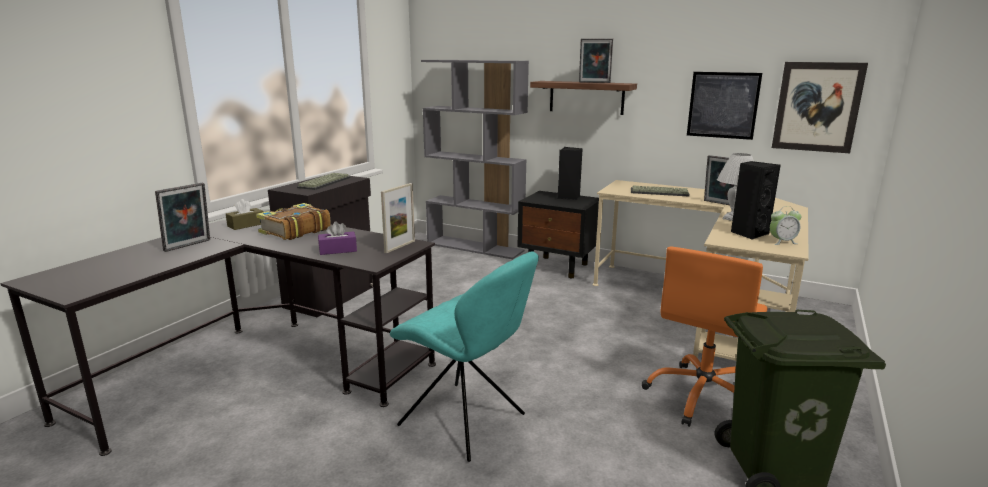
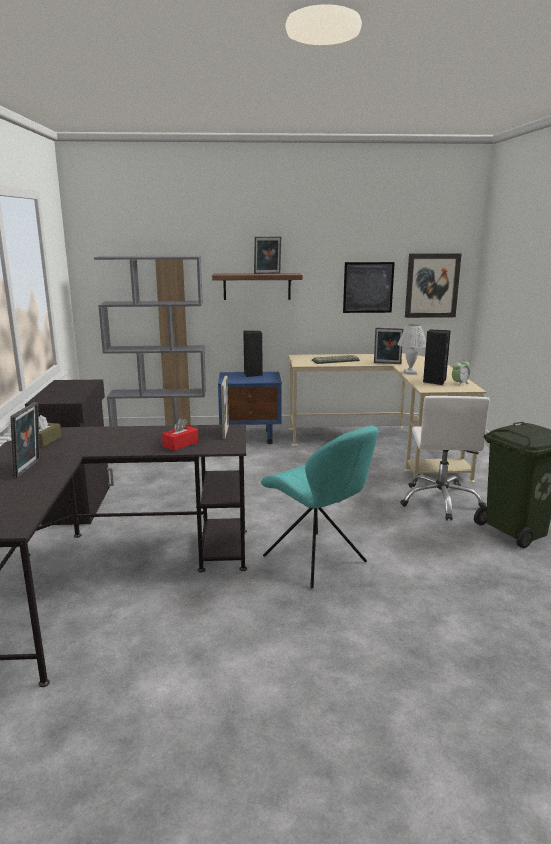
camera: 30 degrees left, 0 degrees up
book [256,203,331,240] -> none
keyboard [297,173,351,190] -> none
purple tissue box [318,221,357,255] -> red tissue box [162,418,198,451]
turquoise chair [390,251,539,462] -> turquoise chair turned 45 degrees clockwise [261,426,379,588]
black nightstand [518,191,599,278] -> blue nightstand [218,372,282,444]
orange office chair [642,247,768,427] -> white office chair [400,396,490,521]

